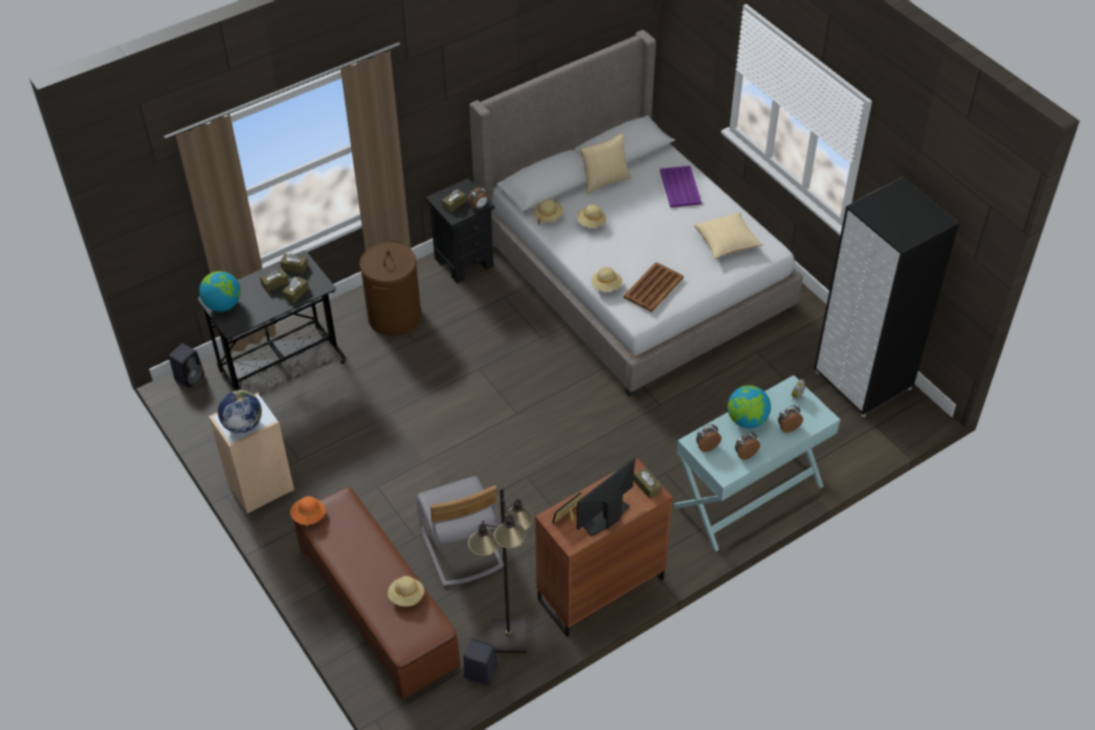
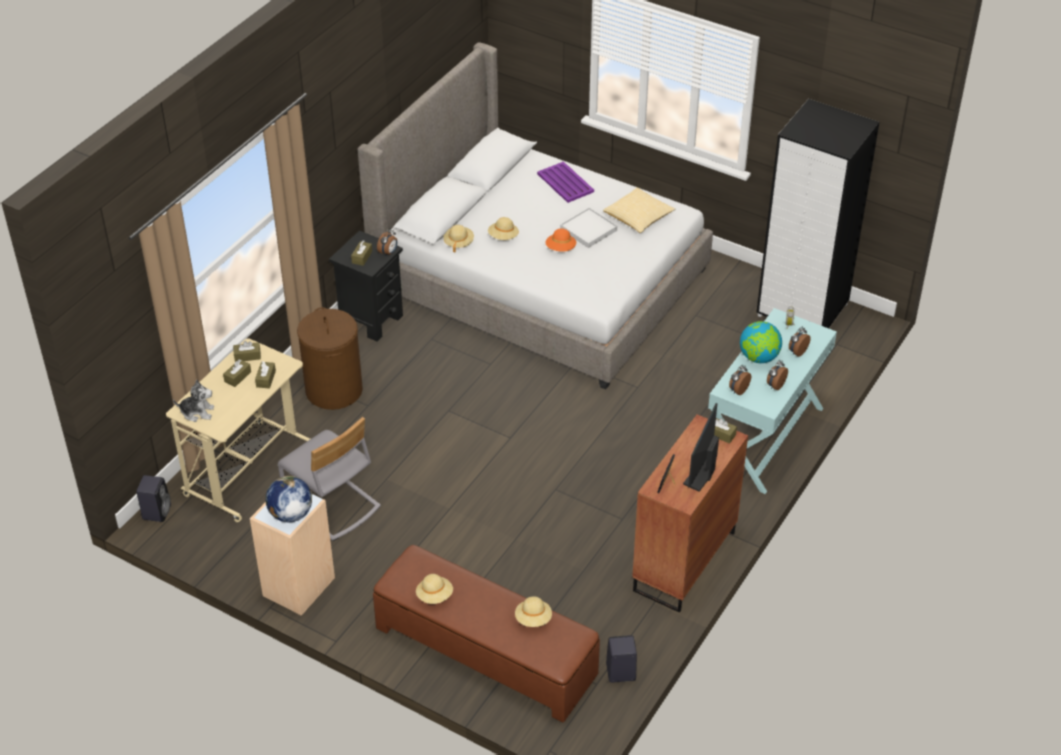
camera: 25 degrees left, 5 degrees down
black desk [198,251,346,391] -> beige desk [166,338,310,522]
globe [199,271,241,312] -> plush toy [173,380,214,422]
orange hat [290,496,326,525] -> orange hat moved to [546,228,576,252]
grey chair [416,476,504,587] -> grey chair moved to [278,417,381,541]
black floor lamp [468,487,533,653] -> none
pillow [580,133,631,194] -> none
beige hat [591,267,622,291] -> beige hat moved to [416,574,453,604]
brown tray [624,262,684,312] -> none
none -> white tray [560,207,617,248]

